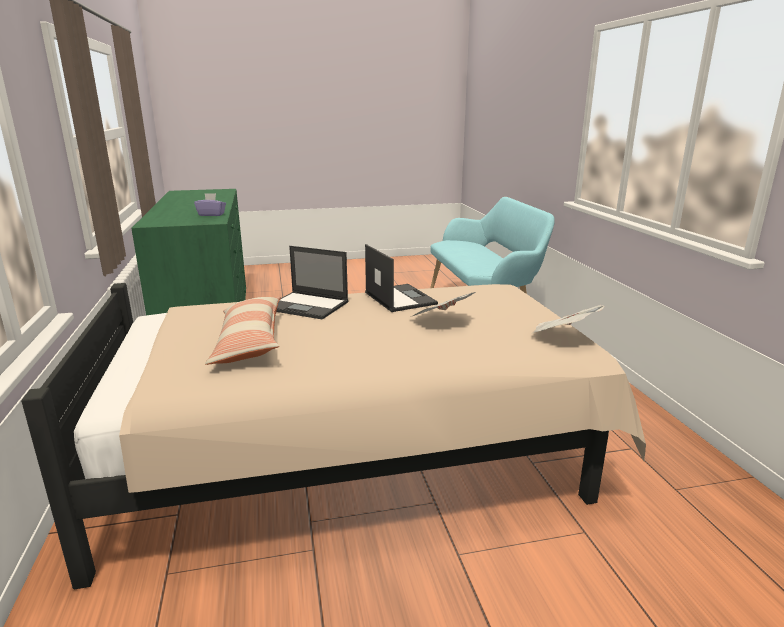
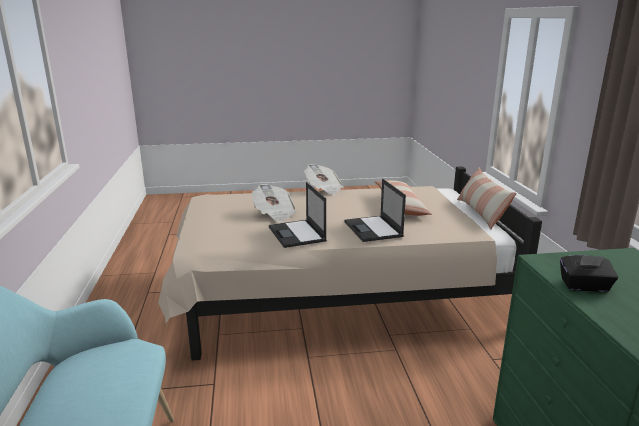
camera: 175 degrees left, 0 degrees up
purple tissue box [194,193,226,216] -> black tissue box [560,255,618,292]
laptop [276,246,348,320] -> laptop turned 135 degrees counterclockwise [344,179,406,242]
newspaper [533,305,605,333] -> newspaper moved to [304,164,344,195]
none -> pillow [457,167,517,230]

